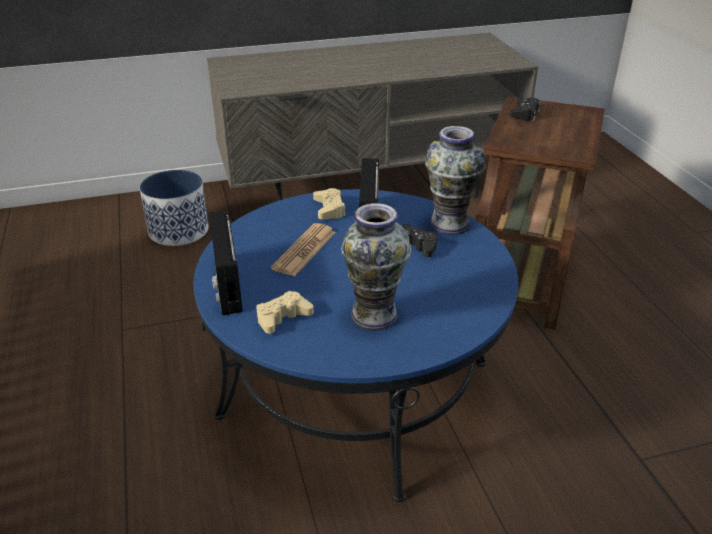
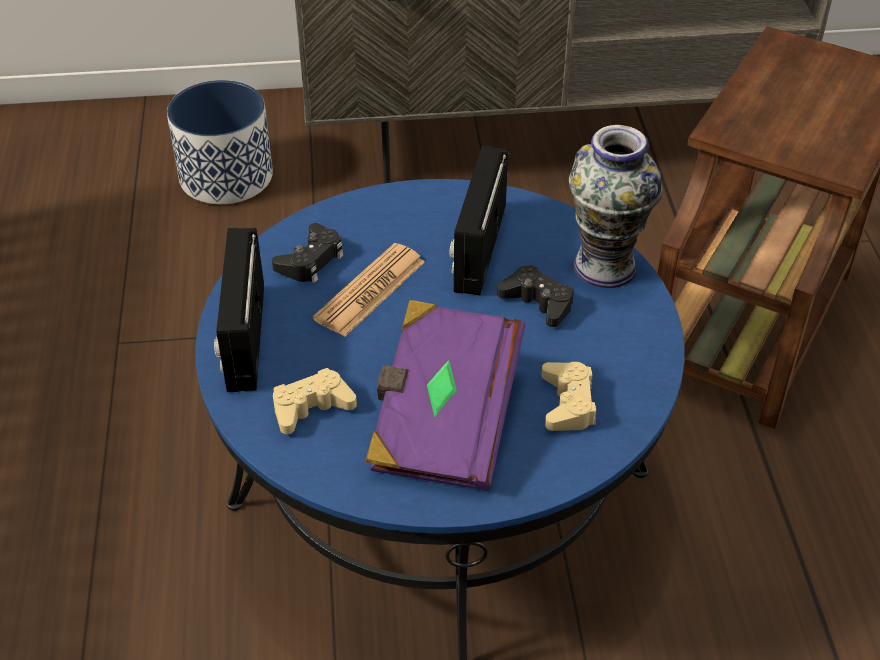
camera: 10 degrees right, 10 degrees up
beige game controller [313,188,346,219] -> beige game controller moved to [541,362,597,431]
vase [341,203,411,331] -> purple book [365,300,525,491]
black game controller [509,97,541,121] -> black game controller moved to [272,223,344,283]

